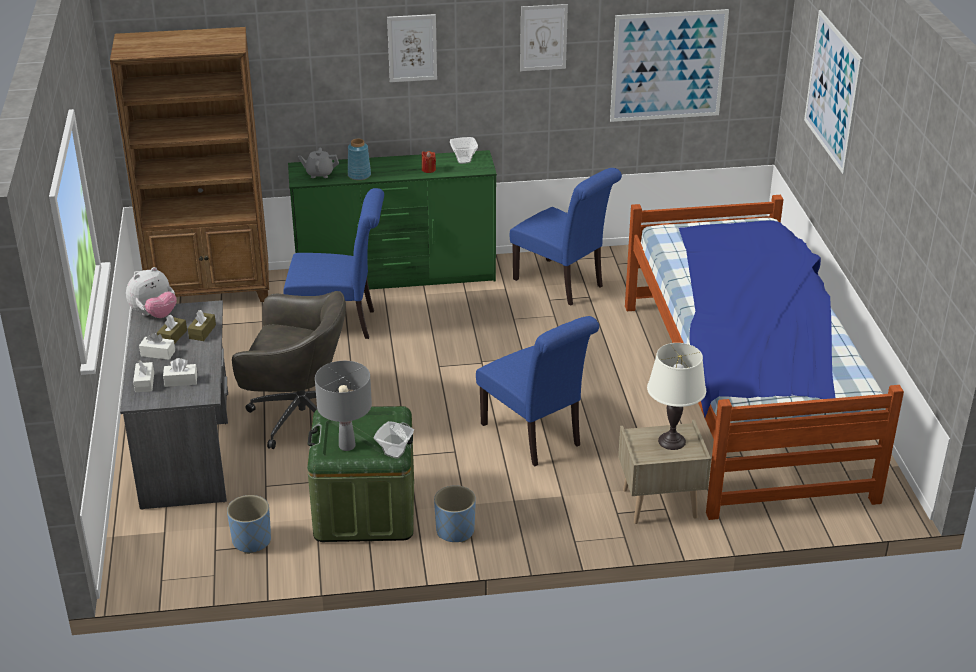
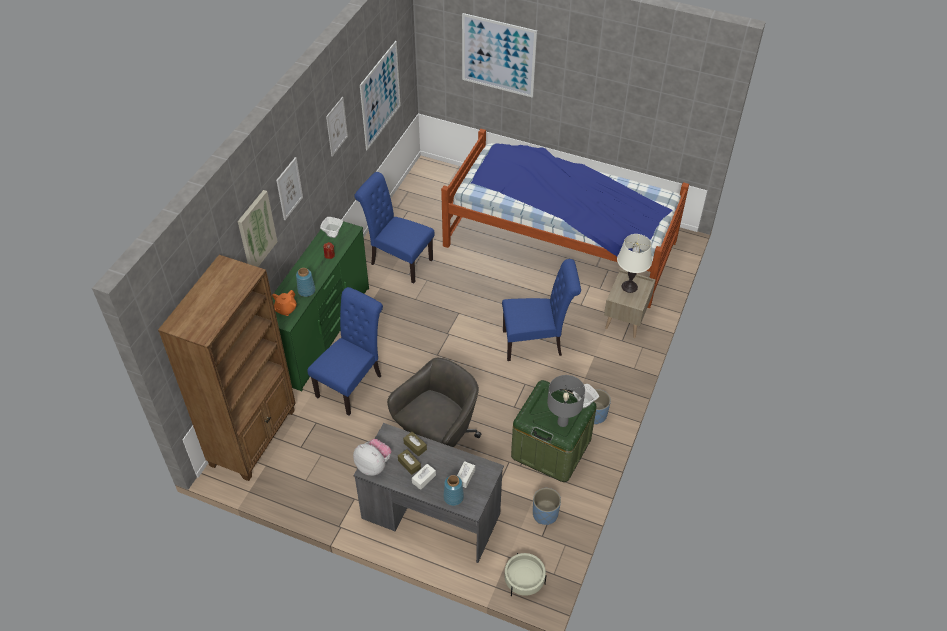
camera: 60 degrees left, 15 degrees up
plush toy [126,267,177,318] -> plush toy turned 45 degrees counterclockwise [353,439,391,476]
white tissue box [133,360,154,392] -> blue vase [443,475,464,506]
grey teapot [298,148,339,178] -> orange teapot [272,290,297,316]
blue chair [510,168,622,306] -> blue chair turned 135 degrees counterclockwise [354,172,435,283]
none -> picture [238,190,278,267]
none -> beige planter [505,553,547,596]

